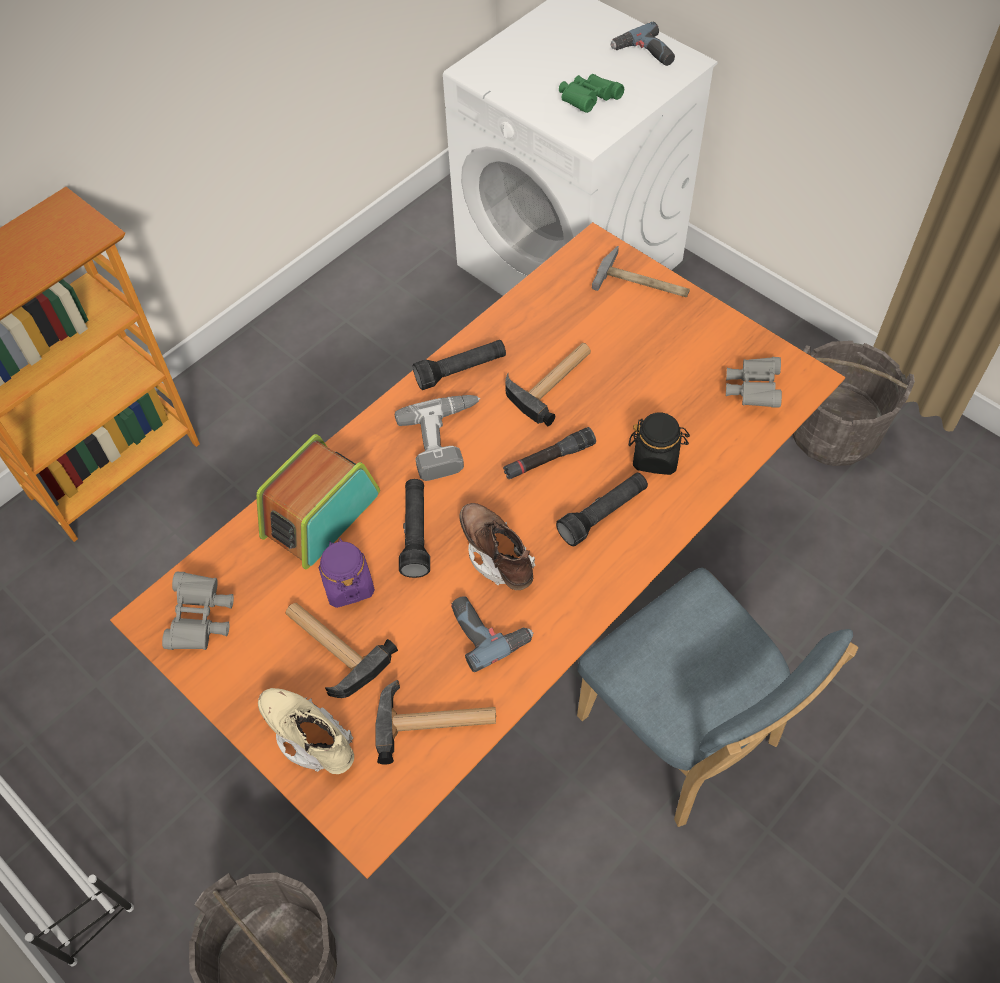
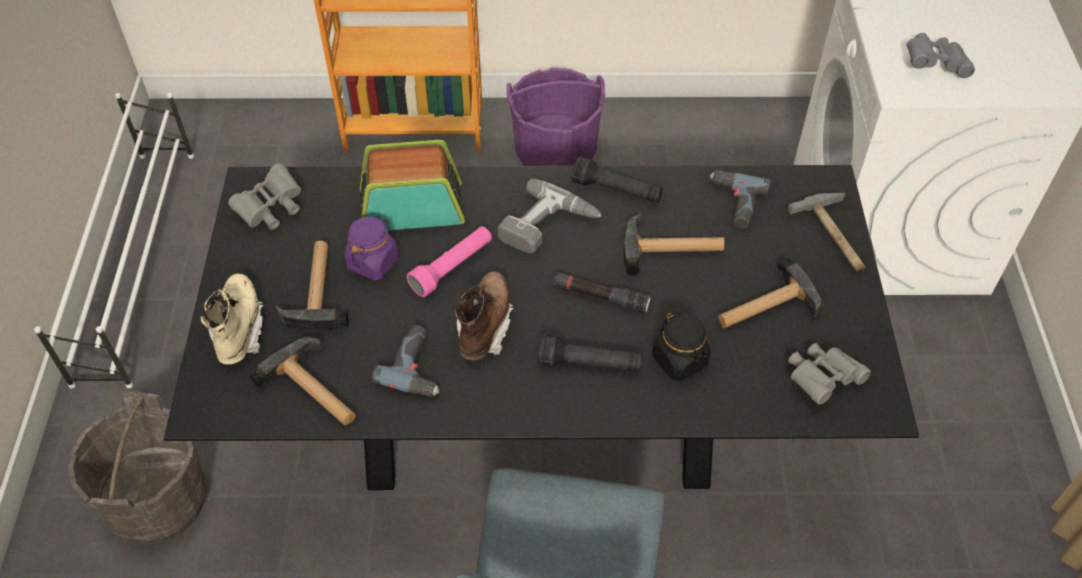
camera: 45 degrees right, 5 degrees down
orange dining table [110,222,845,879] -> black dining table [164,165,919,490]
black flashlight [399,479,430,578] -> pink flashlight [407,226,492,297]
green binoculars [559,74,624,113] -> grey binoculars [907,33,975,78]
power drill [611,21,675,66] -> power drill moved to [710,170,771,228]
grey bucket [793,341,915,466] -> none
none -> purple bucket [507,68,605,166]
none -> hammer [718,258,821,328]

